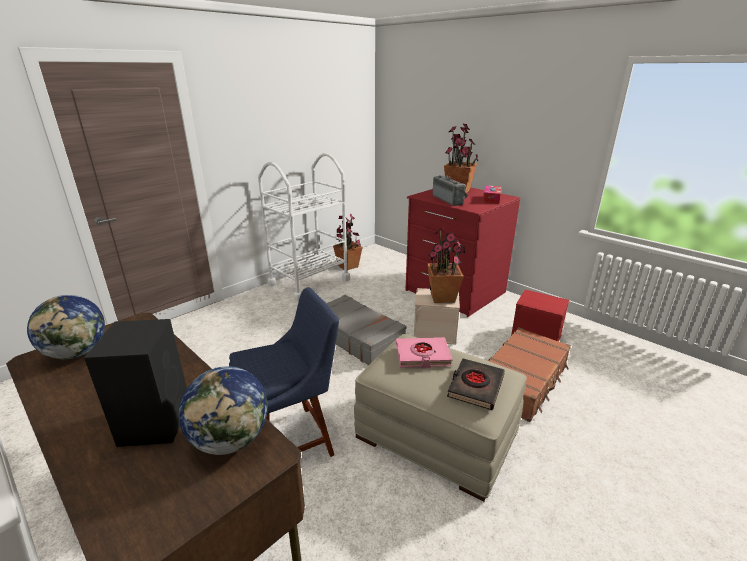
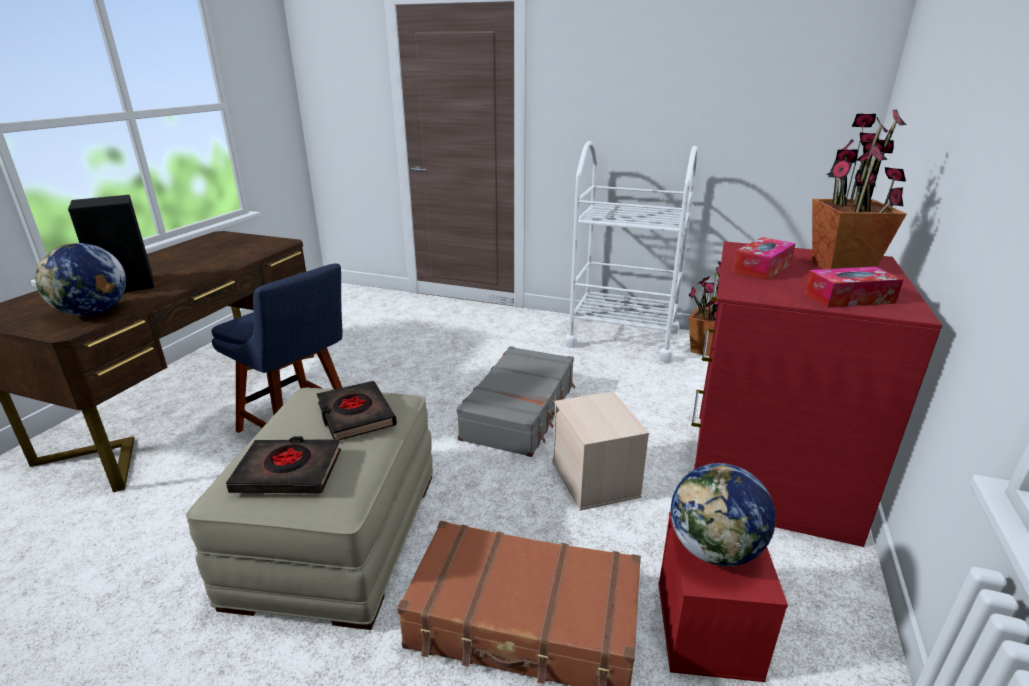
camera: 65 degrees right, 0 degrees up
globe [27,295,105,359] -> globe moved to [671,463,776,566]
pink book [396,337,453,369] -> black book [317,381,397,440]
potted plant [427,227,465,303] -> none
radio [432,175,468,206] -> tissue box [732,237,796,280]

